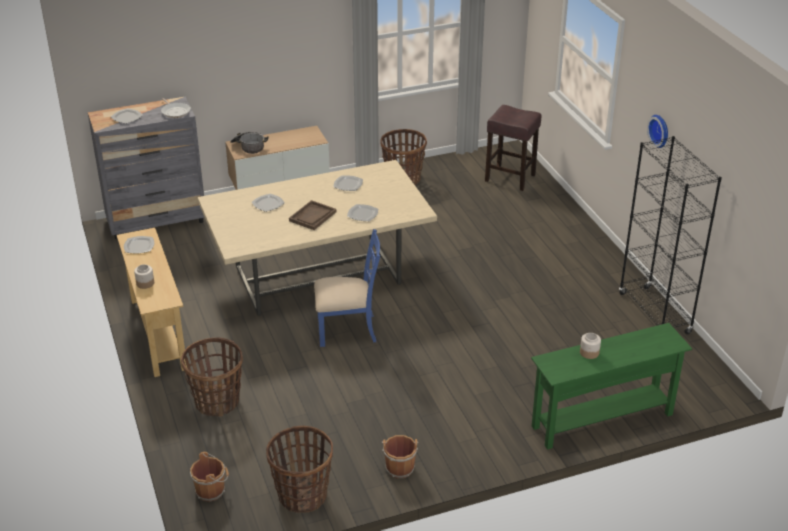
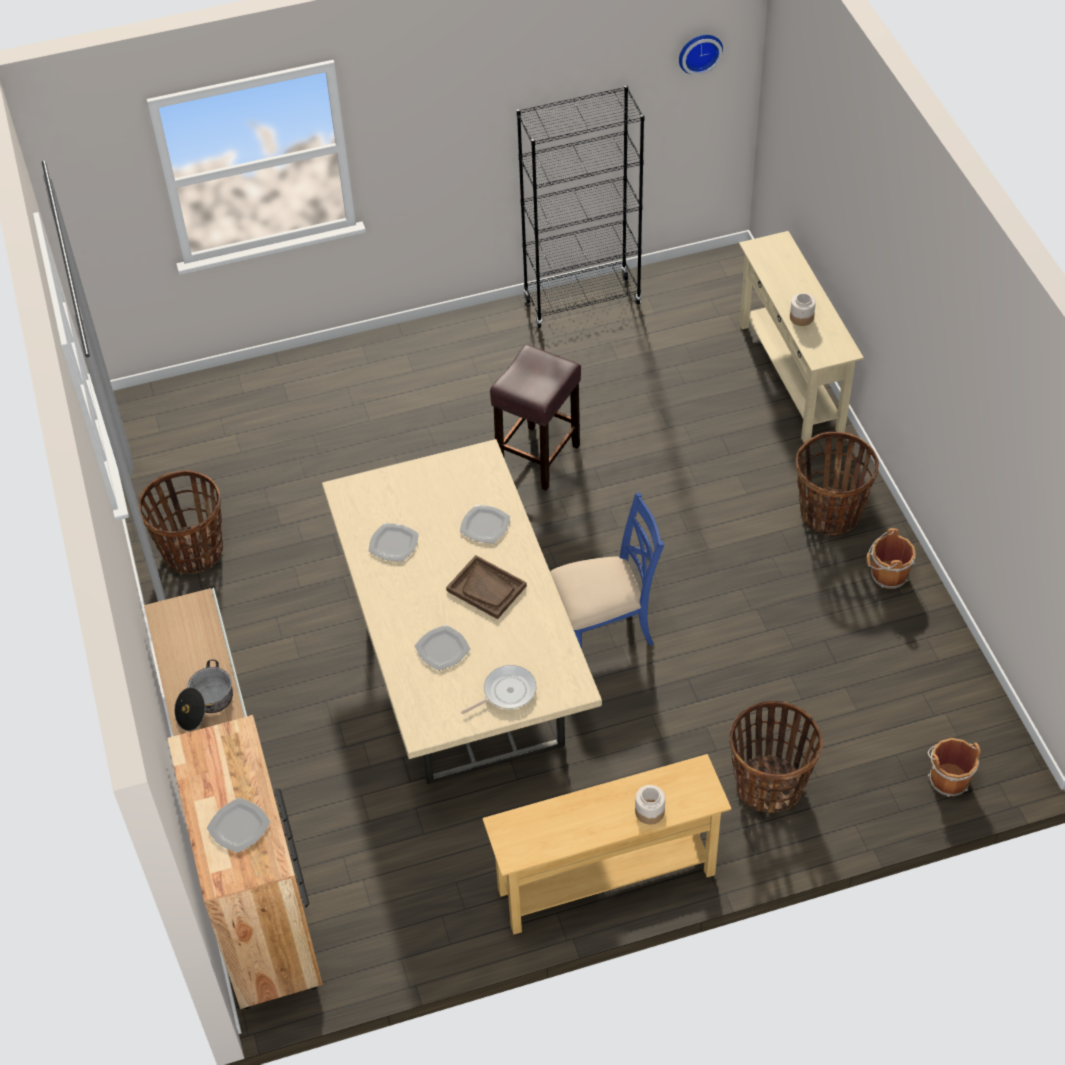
camera: 85 degrees left, 15 degrees up
grey dresser [88,96,205,239] -> brown dresser [167,715,323,1009]
plate [124,236,154,254] -> none
frying pan [161,98,191,118] -> frying pan moved to [461,665,537,714]
basket [266,426,333,513] -> basket moved to [796,432,879,535]
blue chair [314,229,380,347] -> blue chair turned 75 degrees clockwise [550,493,664,649]
brown stool [485,105,542,191] -> brown stool moved to [490,344,581,491]
green console table [531,323,692,450] -> beige console table [739,231,864,443]
wall clock [647,115,668,148] -> wall clock moved to [679,35,723,75]

